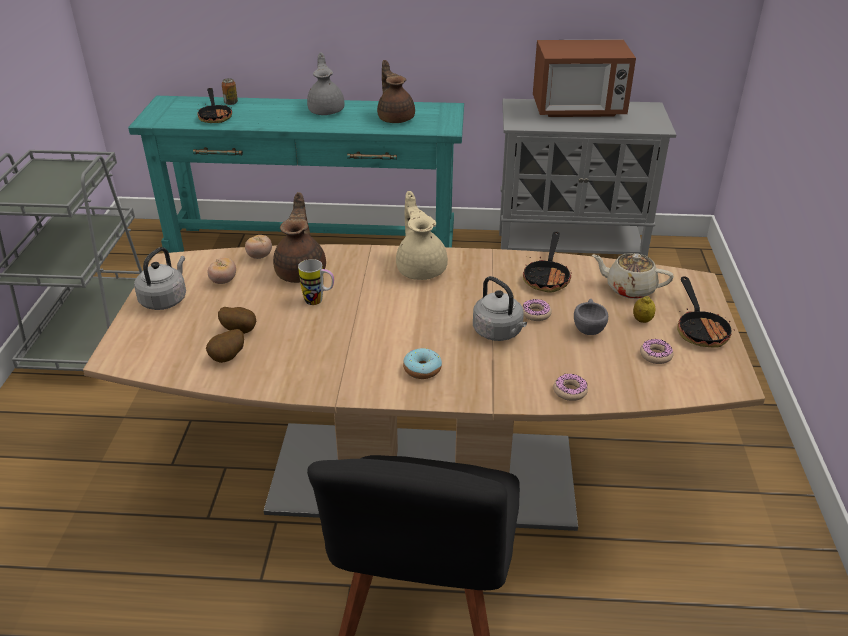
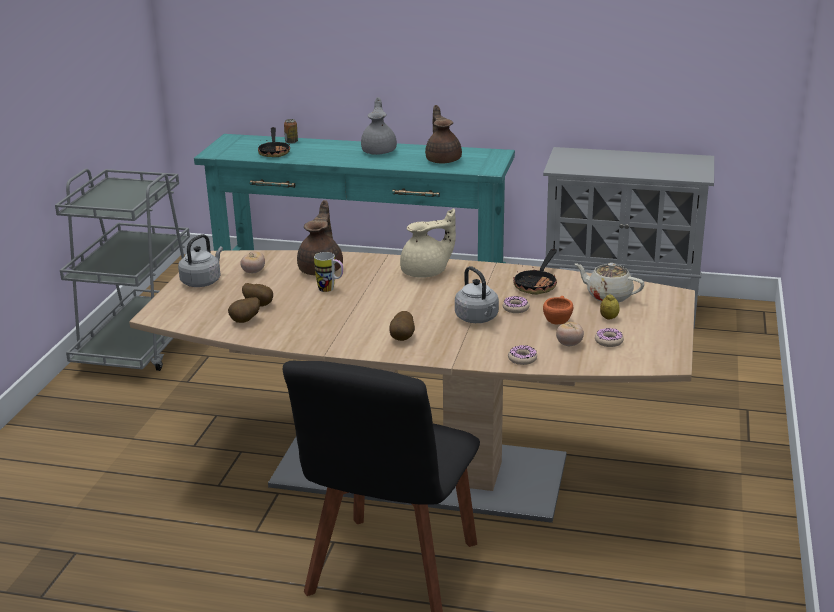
camera: 10 degrees right, 10 degrees down
tomato [245,235,272,259] -> tomato moved to [556,322,584,346]
beige teapot [396,191,448,280] -> beige teapot turned 75 degrees clockwise [400,208,456,278]
donut [403,348,442,379] -> potato [389,311,415,341]
microwave [533,39,636,117] -> none
grey cup [574,299,608,335] -> orange cup [543,296,573,324]
frying pan [677,276,735,348] -> none

